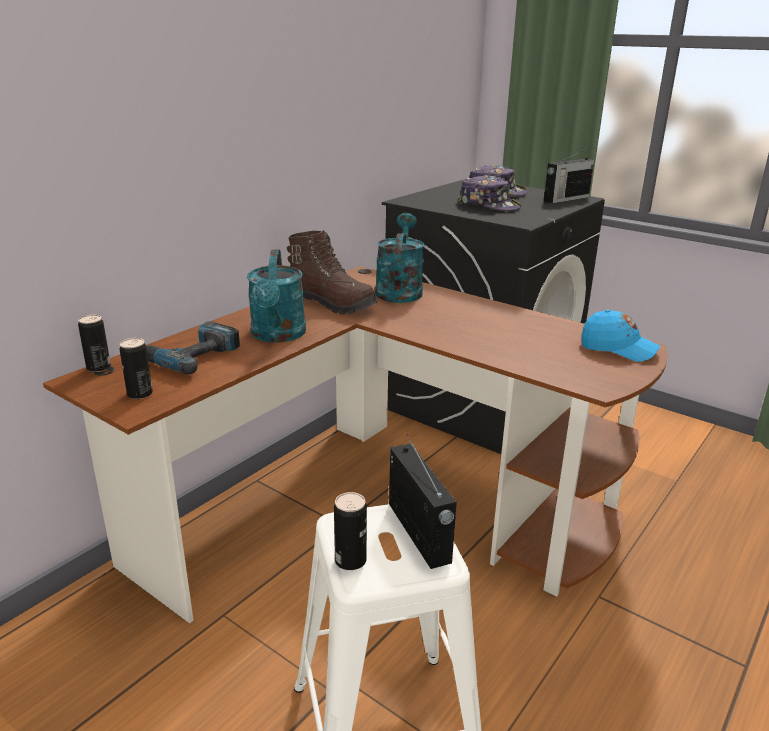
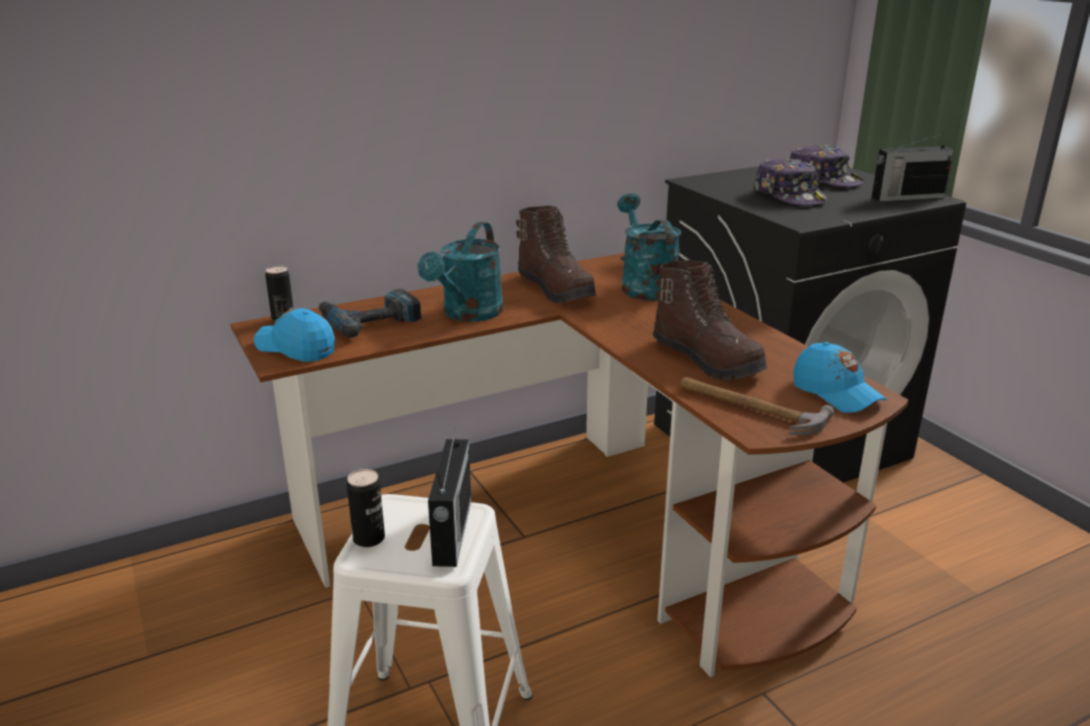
camera: 25 degrees right, 0 degrees up
can [120,338,153,399] -> blue cap [254,308,335,362]
turquoise watering can [375,213,425,303] -> turquoise watering can turned 45 degrees counterclockwise [617,193,681,301]
none -> brown boot [653,260,767,381]
none -> hammer [680,377,834,435]

